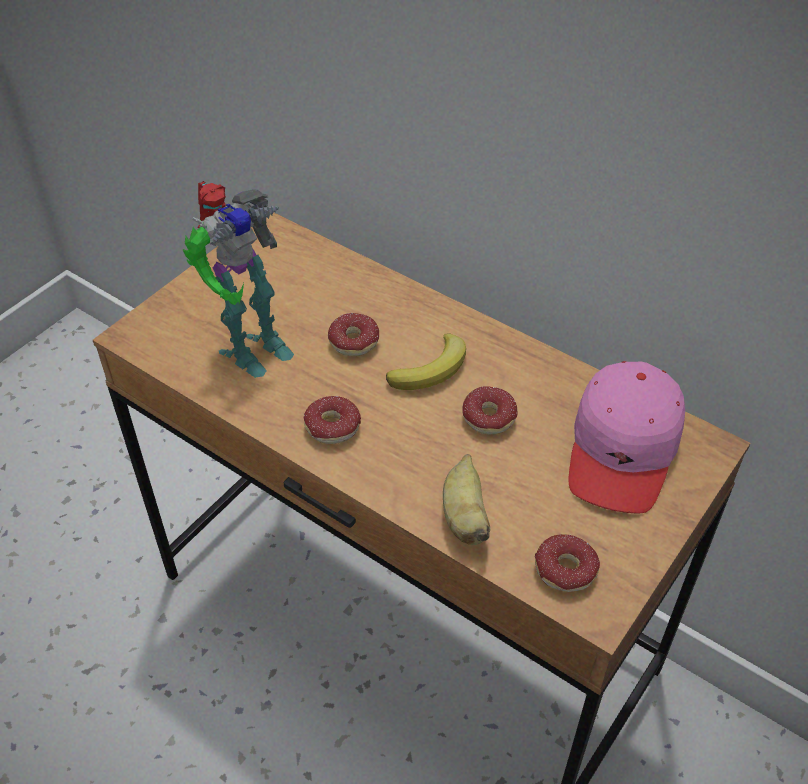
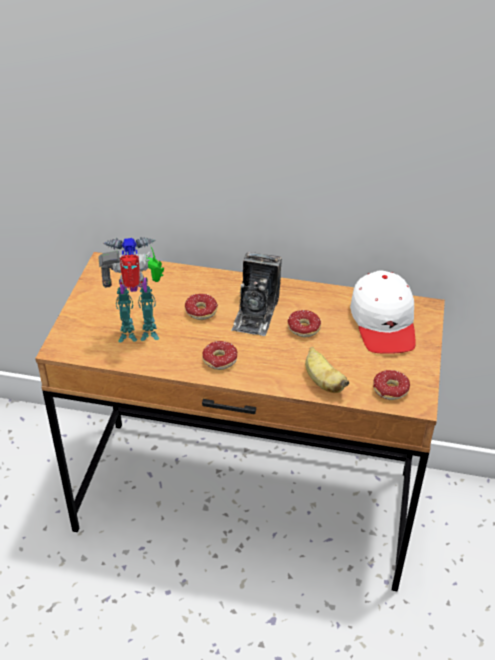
camera: 25 degrees left, 5 degrees down
toy robot [183,181,294,378] -> toy robot turned 120 degrees counterclockwise [98,237,164,342]
banana [386,333,466,390] -> camera [231,252,282,336]
pink cap [569,361,685,513] -> white cap [350,271,416,354]

